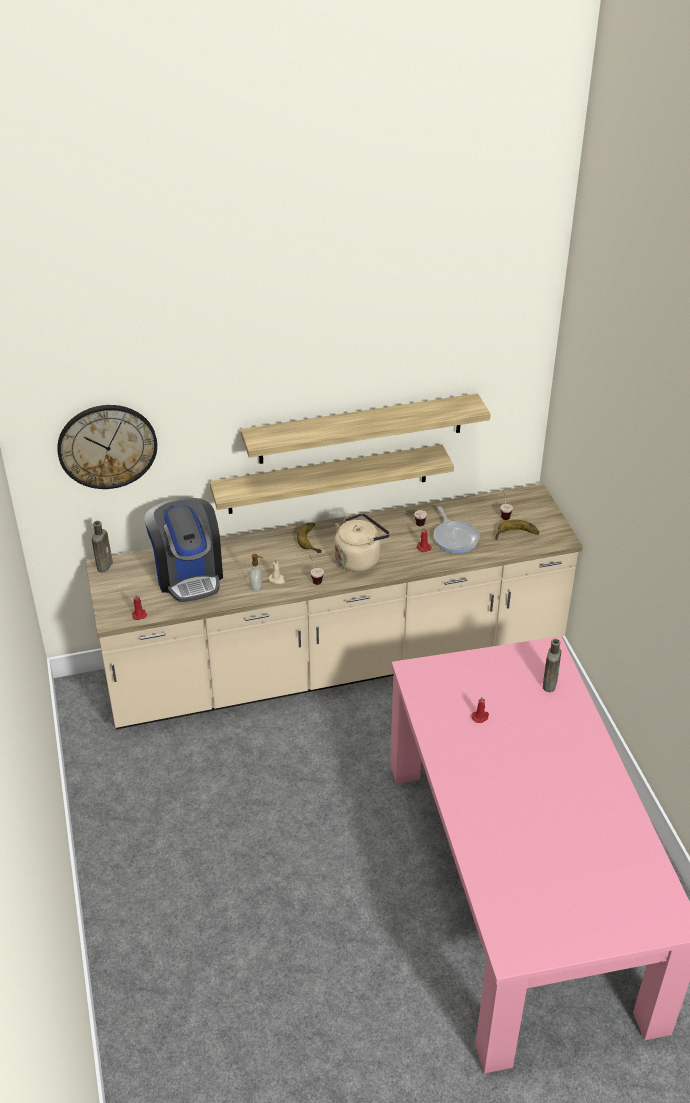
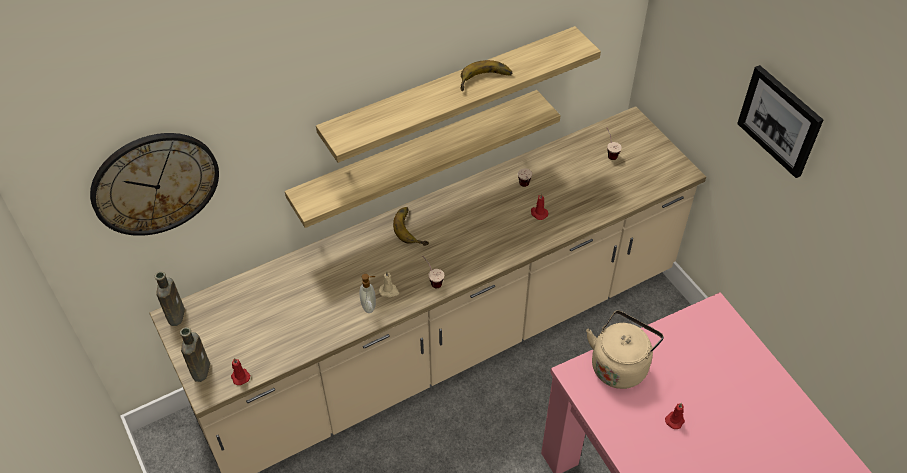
camera: 15 degrees left, 10 degrees up
coffee machine [145,498,223,602] -> none
beige kettle [335,513,390,572] -> beige kettle moved to [586,310,664,389]
frying pan [434,506,479,553] -> none
banana [495,520,539,540] -> banana moved to [461,60,512,91]
brown bottle [543,639,561,692] -> brown bottle moved to [180,327,210,382]
none -> picture [737,65,823,178]

